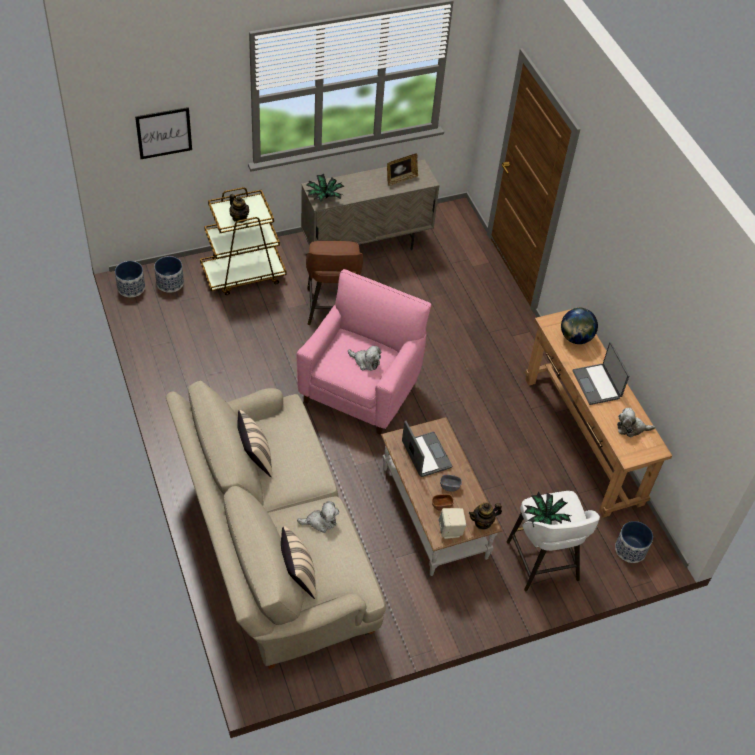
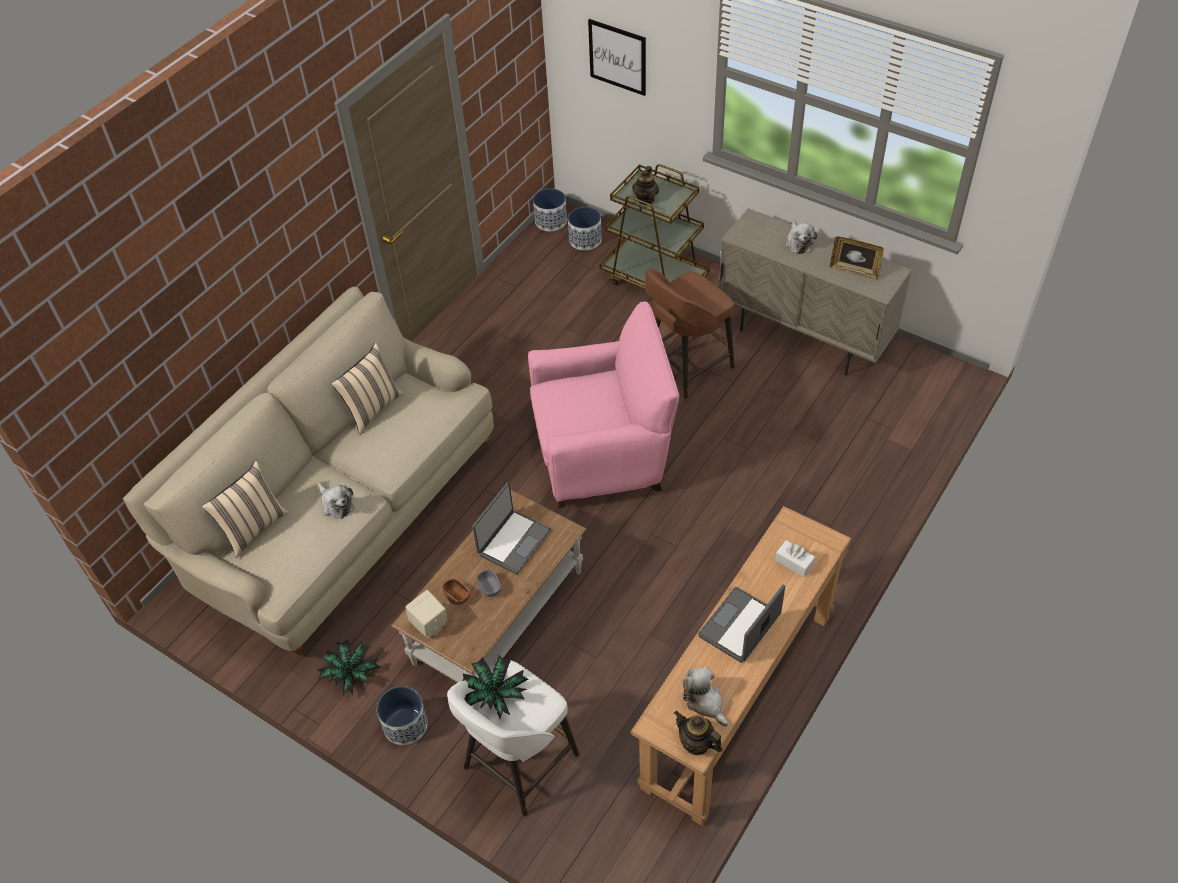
camera: 60 degrees right, 0 degrees up
potted plant [306,174,345,202] -> potted plant moved to [317,639,381,695]
plush toy [348,346,381,371] -> plush toy moved to [785,221,817,254]
teapot [469,503,502,530] -> teapot moved to [674,711,722,755]
globe [561,307,598,344] -> white tissue box [775,540,815,577]
planter [615,521,653,563] -> planter moved to [377,686,428,745]

